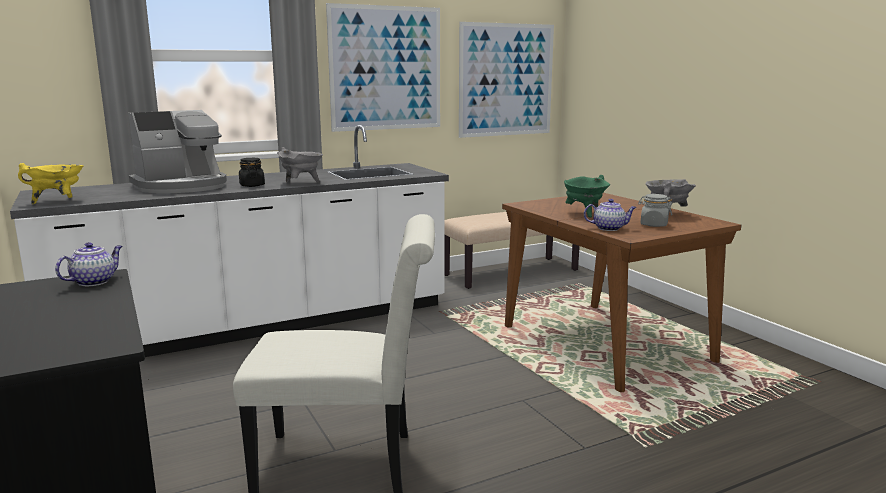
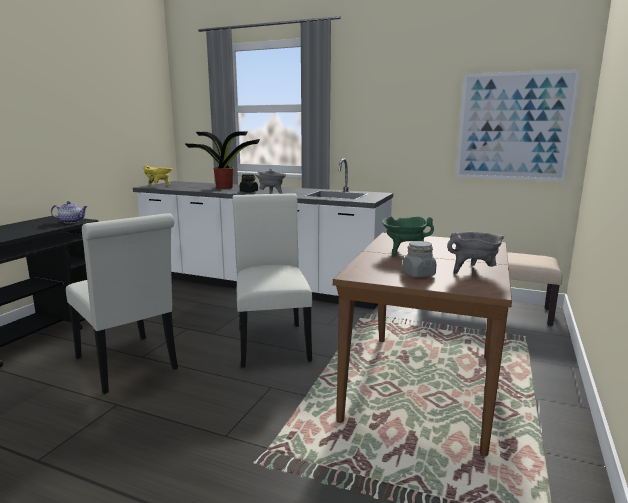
camera: 50 degrees right, 0 degrees up
coffee machine [128,110,227,194] -> potted plant [185,131,260,189]
picture [326,3,440,132] -> none
teapot [584,199,637,231] -> none
none -> white chair [232,193,312,368]

